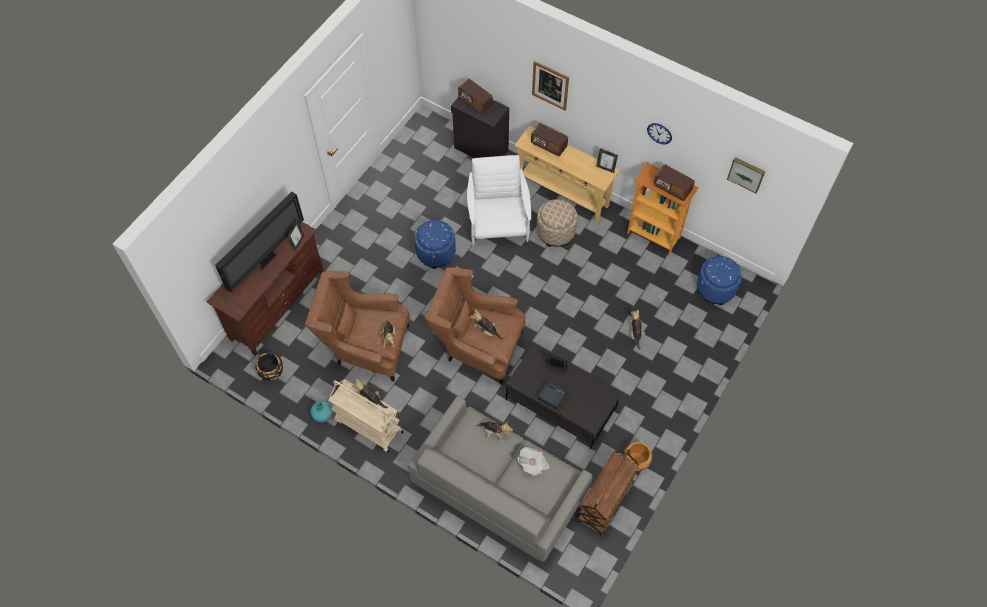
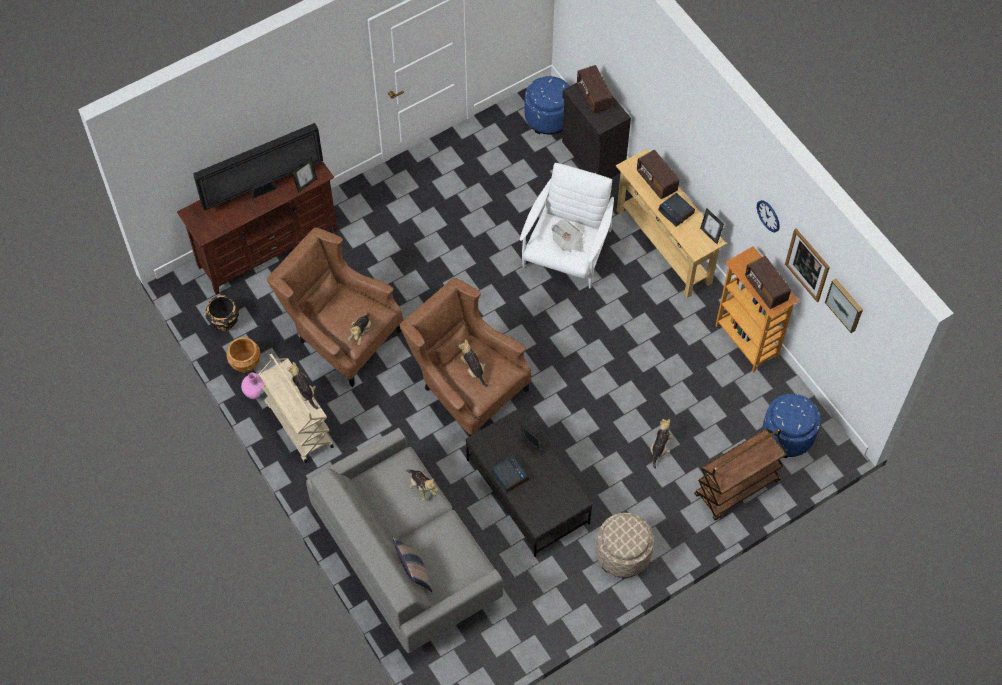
camera: 25 degrees right, 0 degrees up
turquoise vase [311,401,333,422] -> pink vase [241,372,266,399]
blue ottoman [414,220,456,269] -> blue ottoman moved to [524,76,570,134]
newspaper [518,447,549,476] -> newspaper moved to [551,220,583,252]
picture [532,61,569,111] -> picture moved to [785,228,830,302]
beige ottoman [537,199,577,247] -> beige ottoman moved to [596,513,654,578]
brown cart [577,449,639,536] -> brown cart moved to [694,428,787,521]
brown planter [624,442,652,471] -> brown planter moved to [227,337,260,372]
none -> pillow [393,537,432,592]
none -> alarm clock [658,193,695,227]

